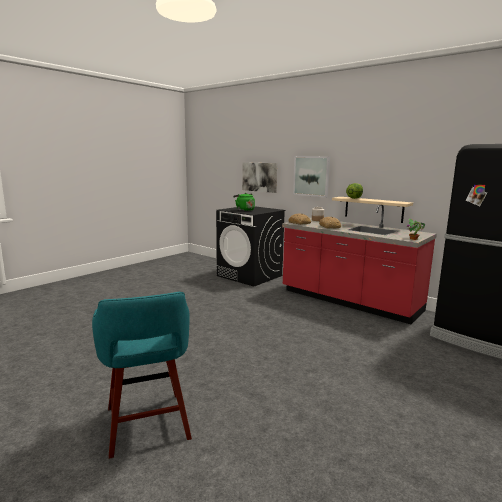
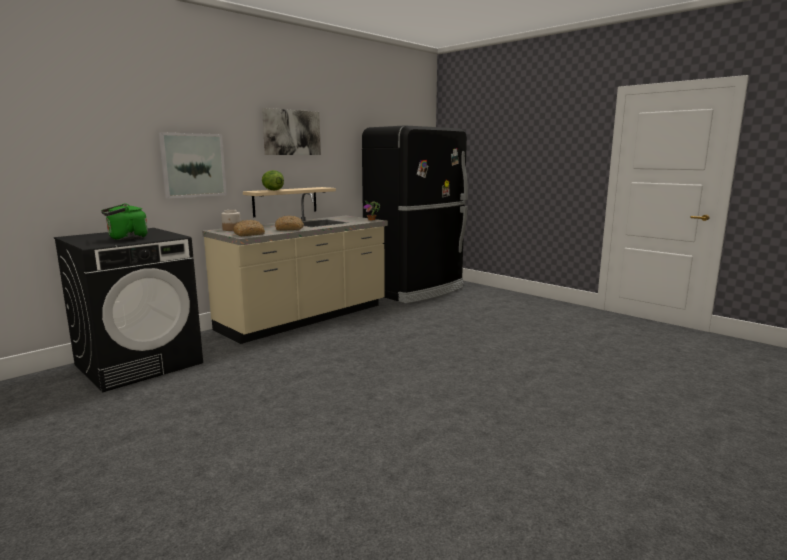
camera: 85 degrees left, 0 degrees up
turquoise stool [92,292,192,459] -> none
picture [242,162,277,193] -> picture moved to [262,108,321,155]
red counter [282,205,437,324] -> beige counter [202,193,388,344]

